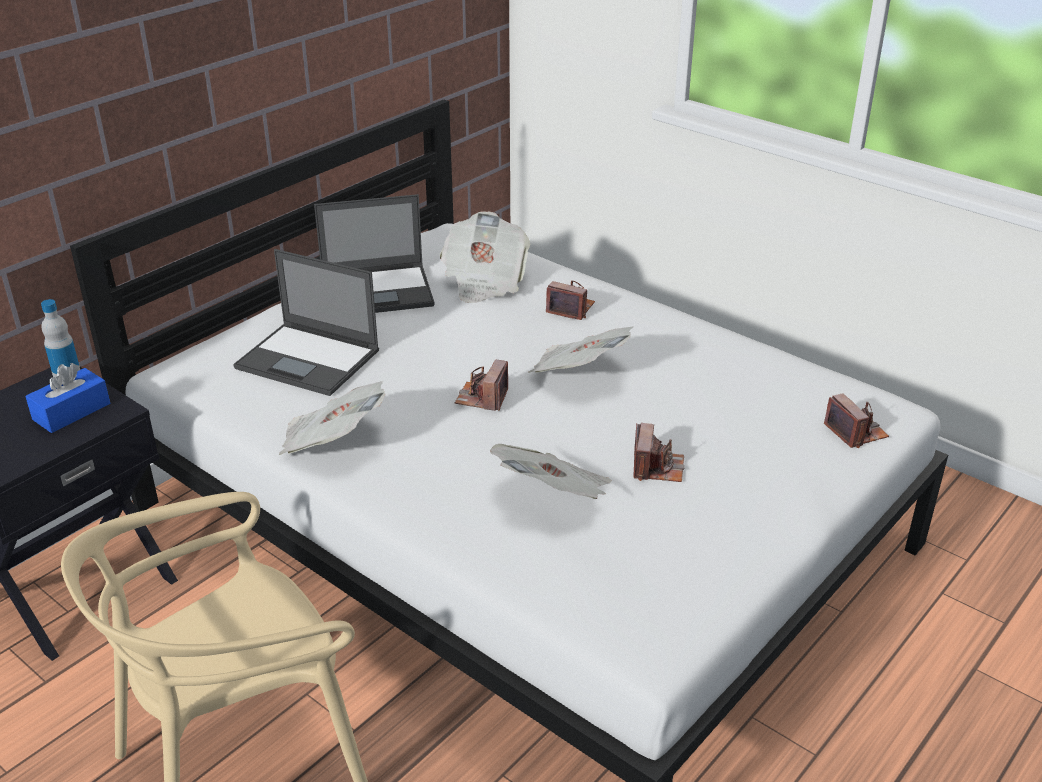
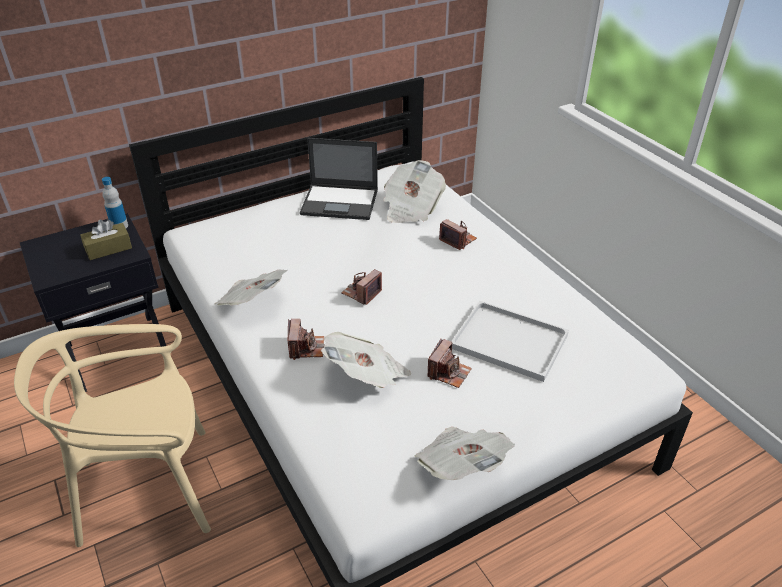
camera: 20 degrees right, 5 degrees up
blue tissue box [25,363,110,433] -> brown tissue box [80,220,132,260]
laptop [233,249,379,396] -> none
newspaper [528,326,633,373] -> newspaper moved to [414,427,515,480]
camera [824,393,889,448] -> camera moved to [288,319,324,360]
none -> white tray [451,301,569,382]

